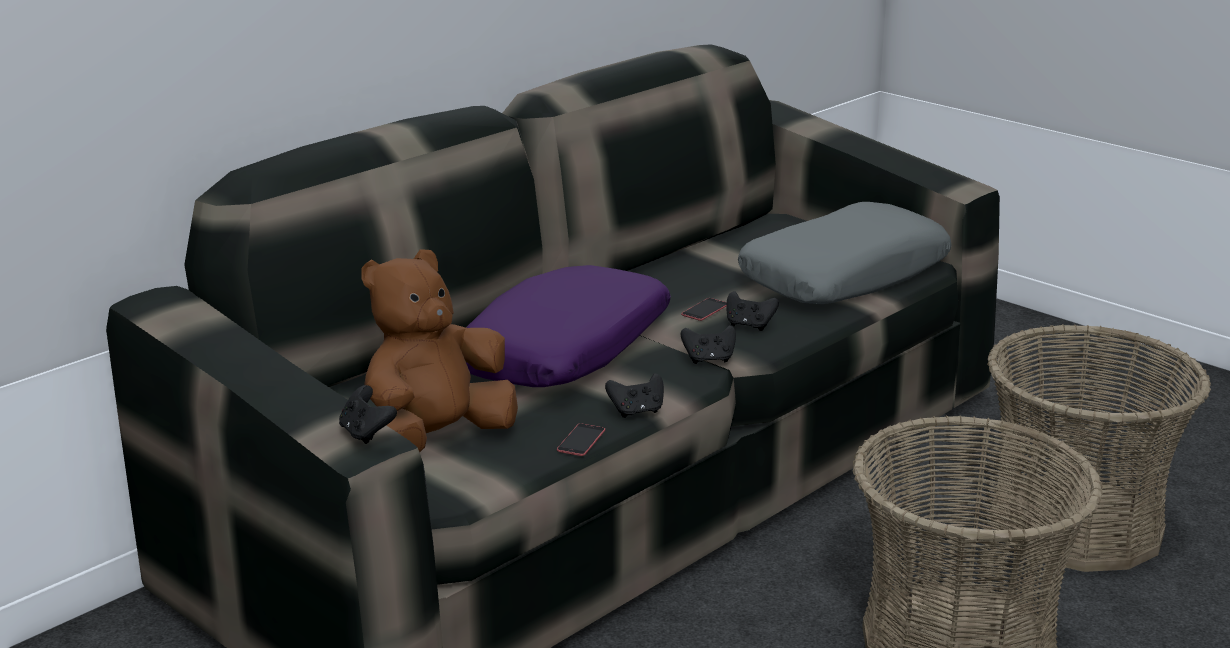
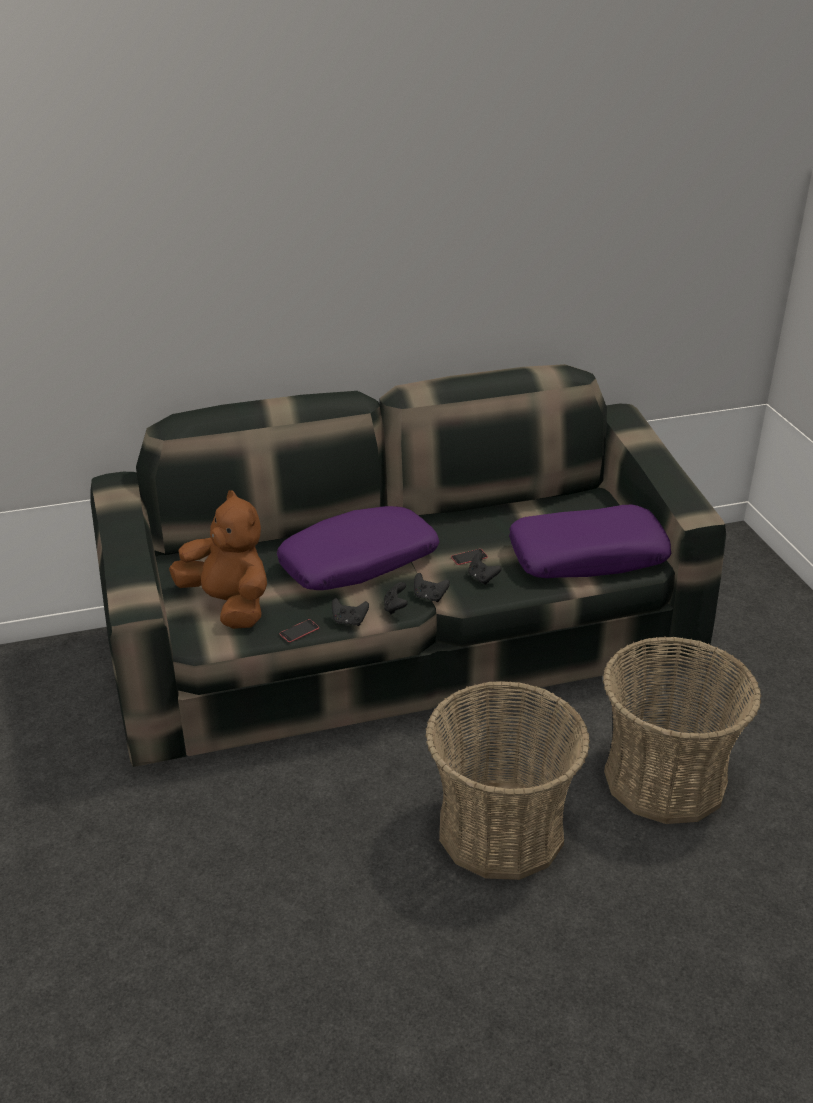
camera: 30 degrees right, 10 degrees up
black game controller [339,385,397,444] -> black game controller moved to [384,582,408,614]
brown plush toy [361,249,518,453] -> brown plush toy turned 60 degrees clockwise [169,490,267,629]
grey pillow [738,202,951,304] -> purple pillow [509,504,671,578]

